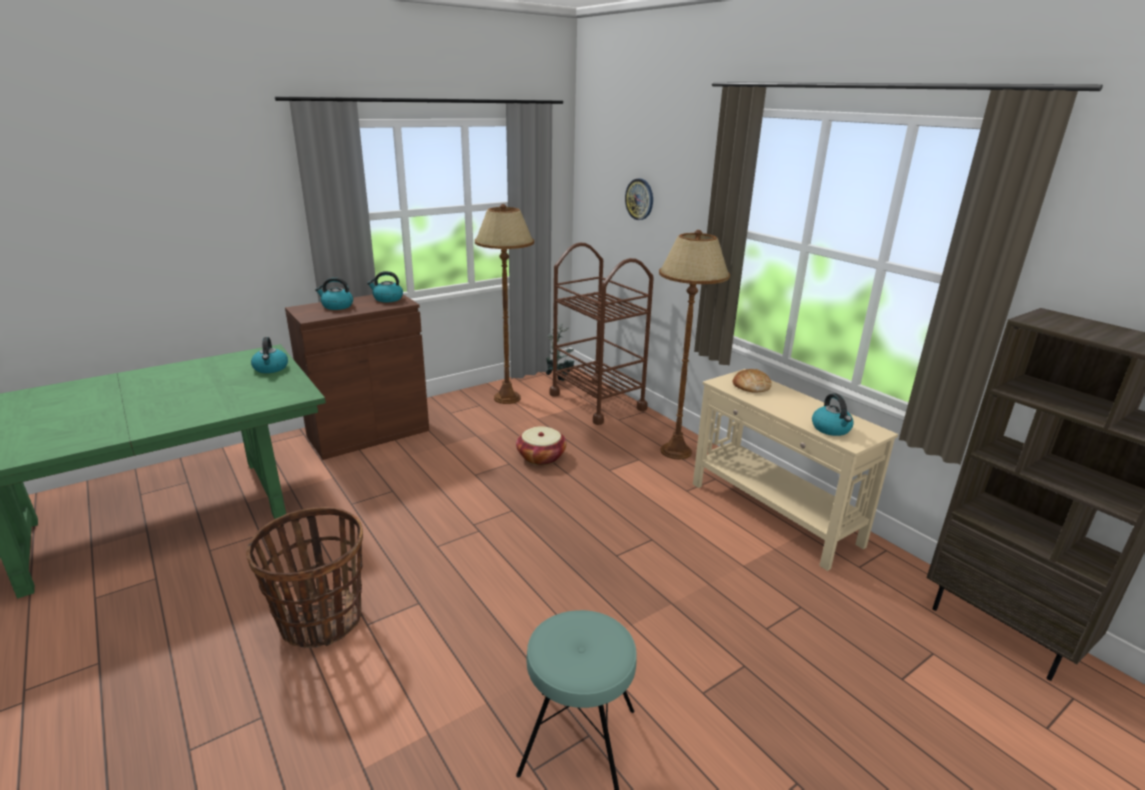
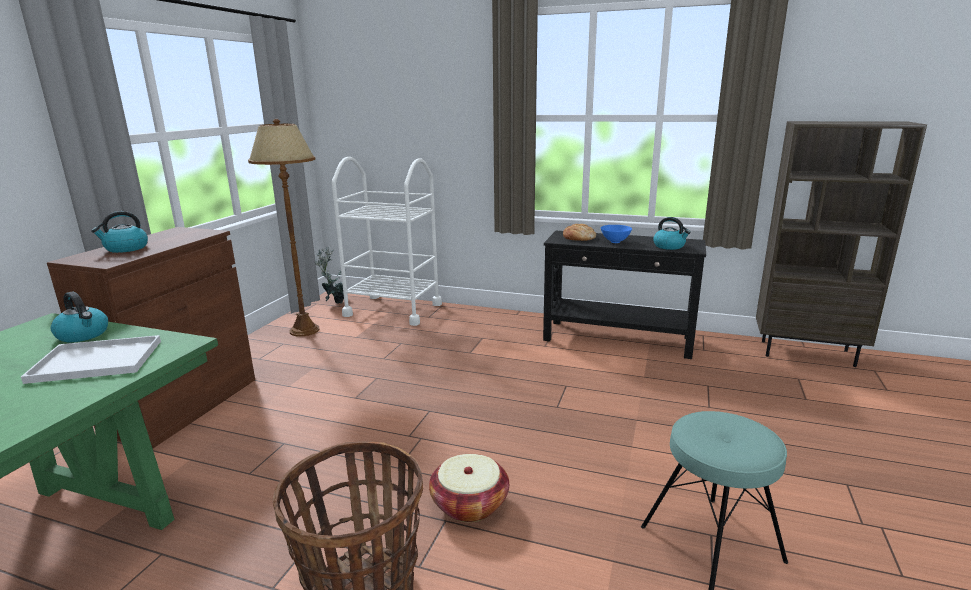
camera: 35 degrees left, 5 degrees down
kettle [367,271,403,302] -> none
basket [516,426,567,465] -> basket moved to [429,454,509,522]
brown cart [550,243,654,425] -> white cart [332,157,442,326]
wall clock [625,179,653,220] -> none
brown floor lamp [659,230,730,459] -> none
beige console table [693,369,898,571] -> black console table [543,231,706,359]
none -> white tray [21,335,161,384]
none -> blue bowl [601,225,632,243]

